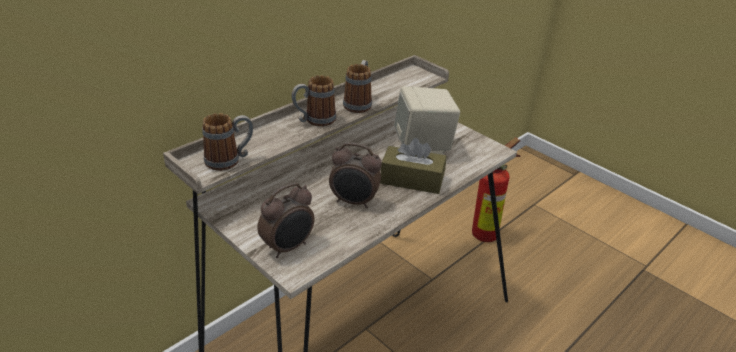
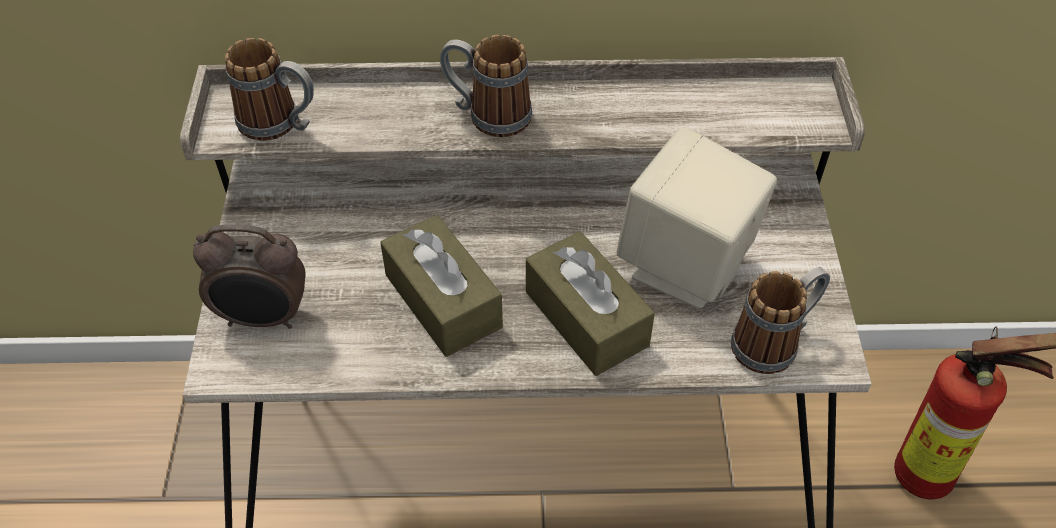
camera: 45 degrees right, 15 degrees up
alarm clock [329,143,382,208] -> brown tissue box [380,215,503,357]
mug [343,60,372,113] -> mug moved to [731,267,830,374]

